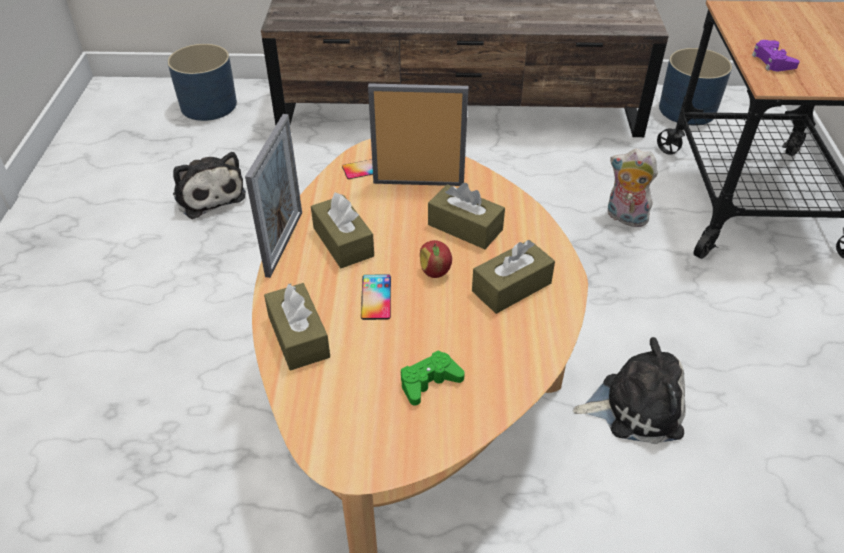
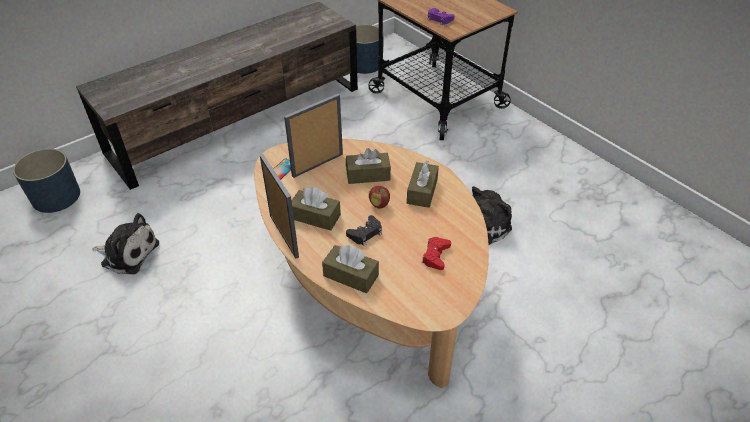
camera: 40 degrees left, 0 degrees up
phone [361,274,391,320] -> black game controller [346,215,382,246]
green game controller [401,350,465,405] -> red game controller [422,237,451,270]
plush toy [608,149,658,227] -> none

